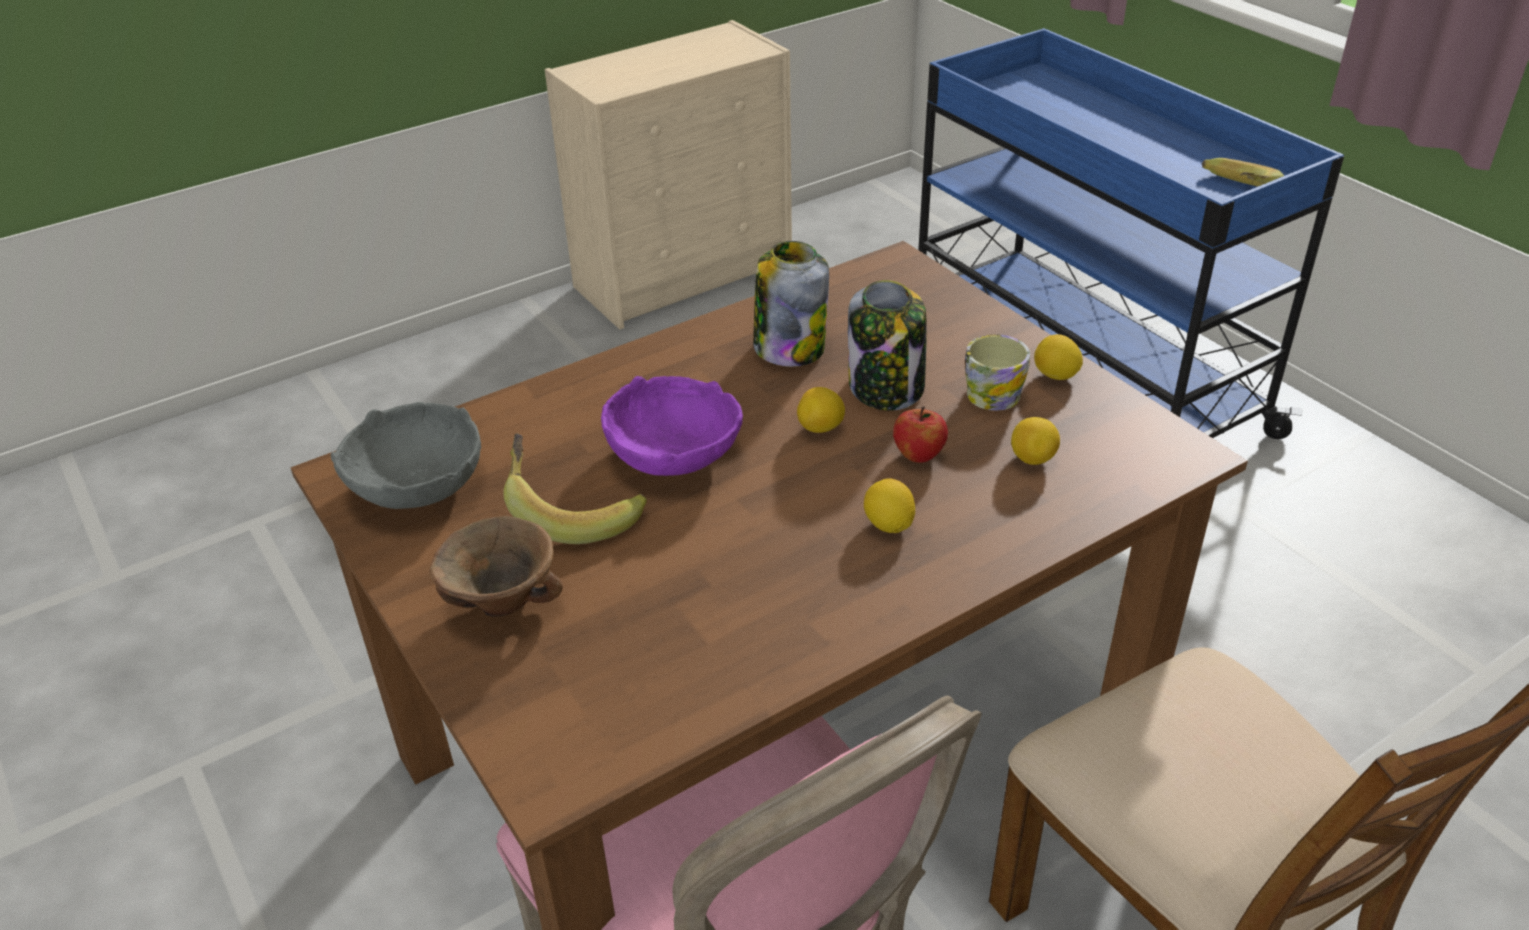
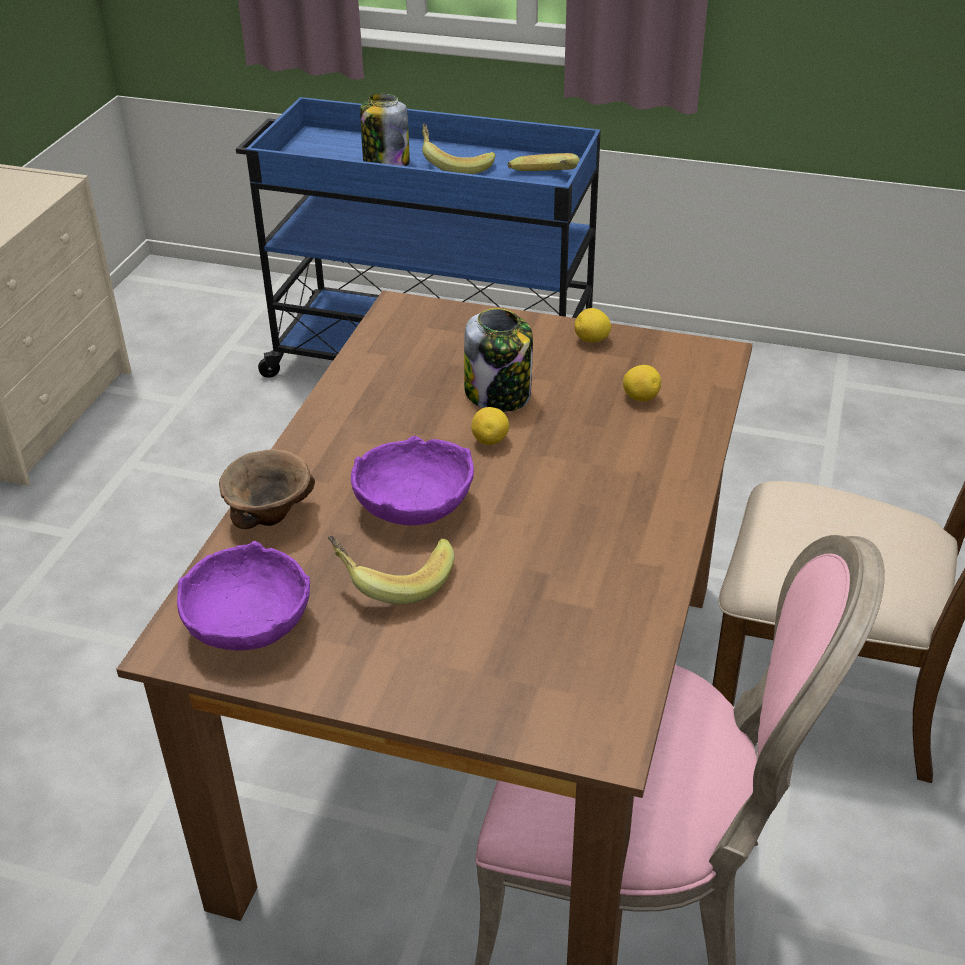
camera: 40 degrees left, 0 degrees up
grey bowl [331,402,481,509] -> purple bowl [177,541,310,651]
brown bowl [430,516,563,617] -> brown bowl moved to [219,449,315,529]
jar [753,241,829,367] -> jar moved to [360,93,410,166]
lemon [864,478,915,533] -> none
apple [893,406,948,463] -> none
mug [965,334,1030,411] -> none
none -> banana [422,124,496,174]

